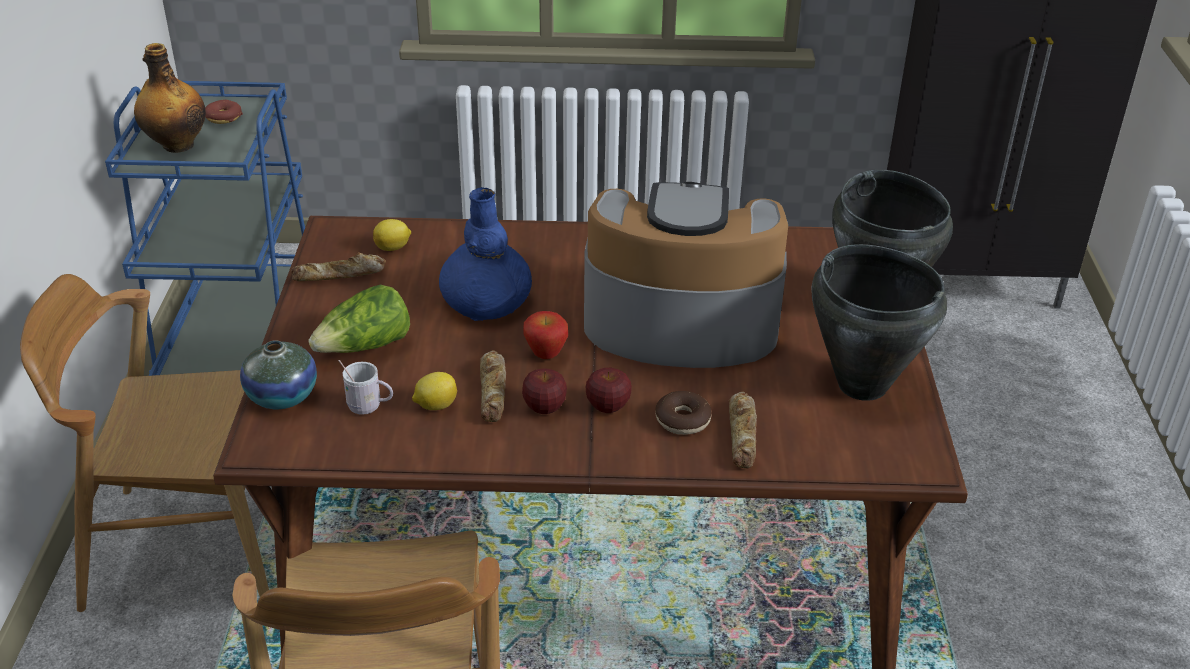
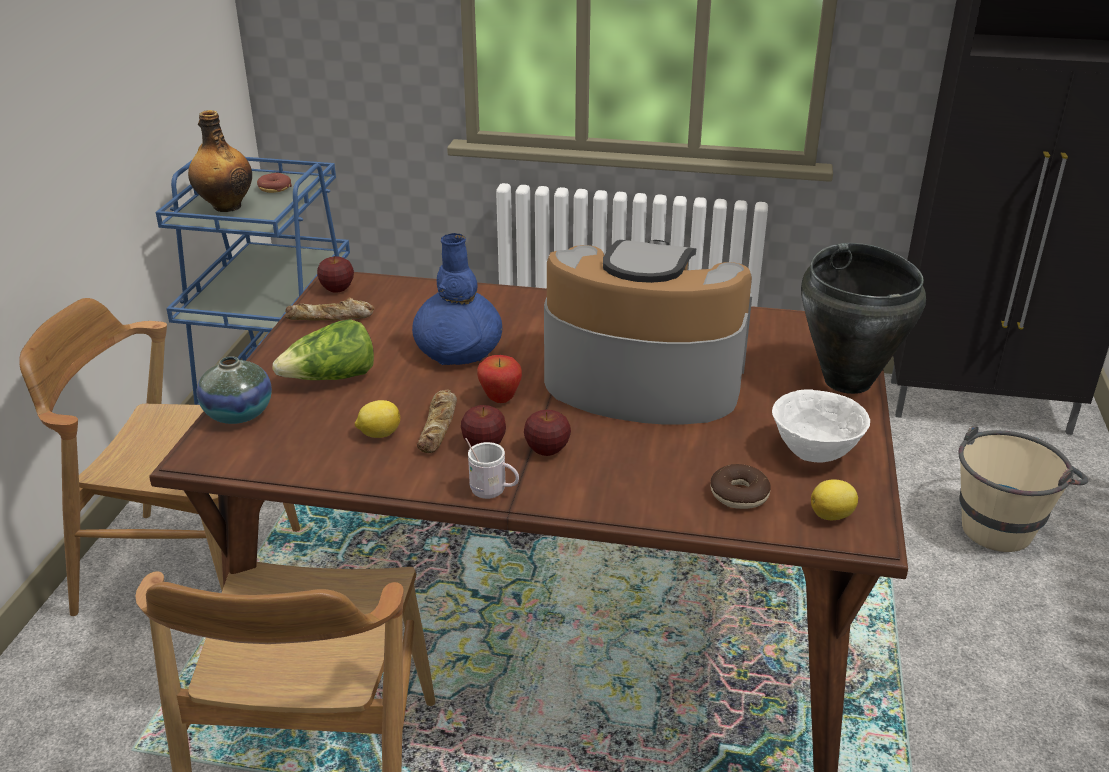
camera: 10 degrees right, 5 degrees down
white mug [339,360,393,415] -> white mug moved to [465,438,519,499]
lemon [373,219,411,251] -> lemon moved to [811,479,858,520]
donut [655,391,712,435] -> donut moved to [710,464,771,509]
bread [729,391,757,468] -> none
black cooking pot [812,244,947,401] -> white bowl [772,390,870,463]
none -> apple [317,256,354,293]
none -> beige bucket [958,426,1088,552]

